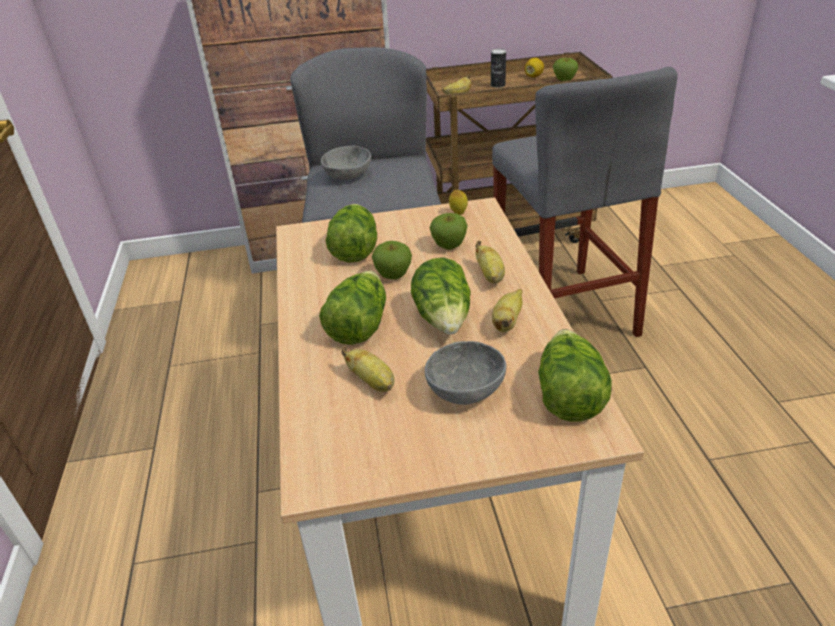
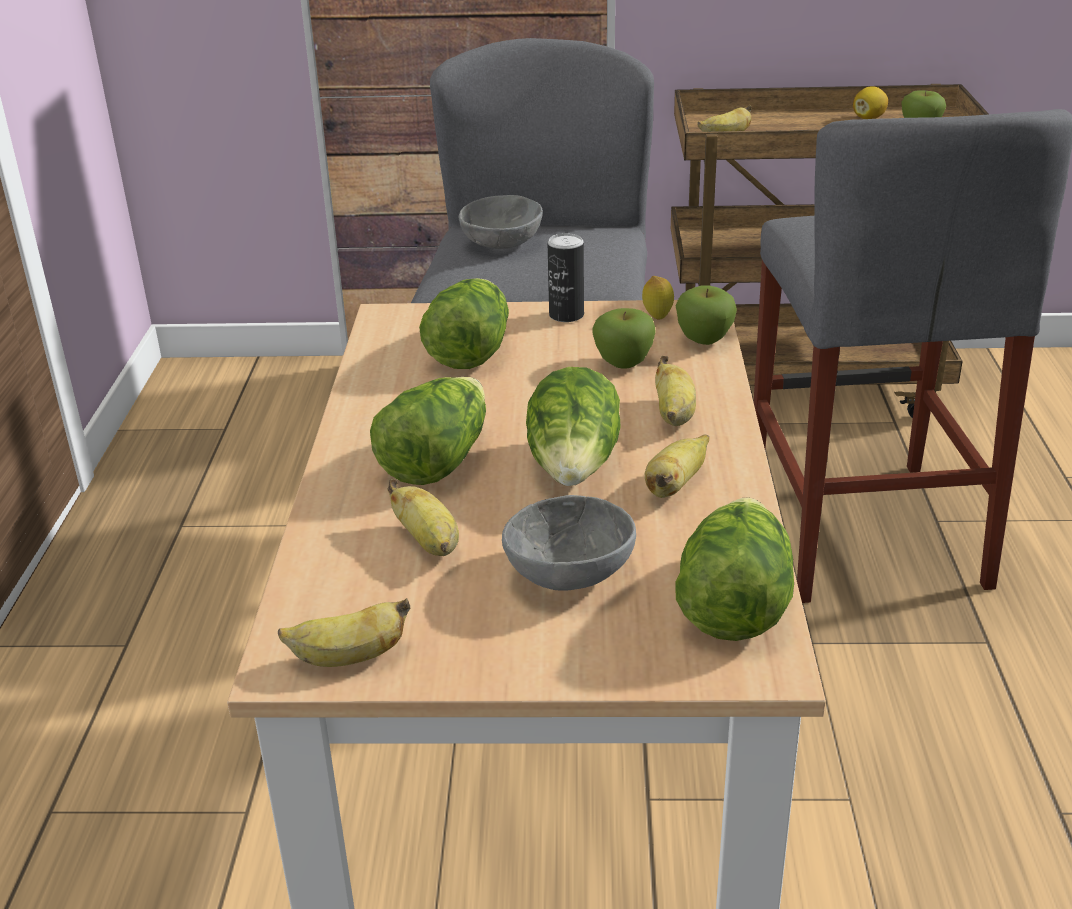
camera: 10 degrees right, 5 degrees down
apple [372,241,412,279] -> apple moved to [675,286,737,345]
can [491,49,506,88] -> can moved to [548,233,584,322]
none -> banana [278,598,410,667]

